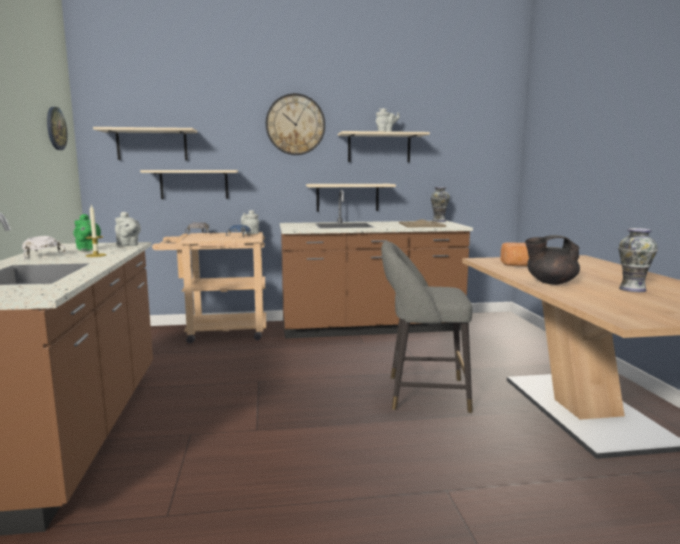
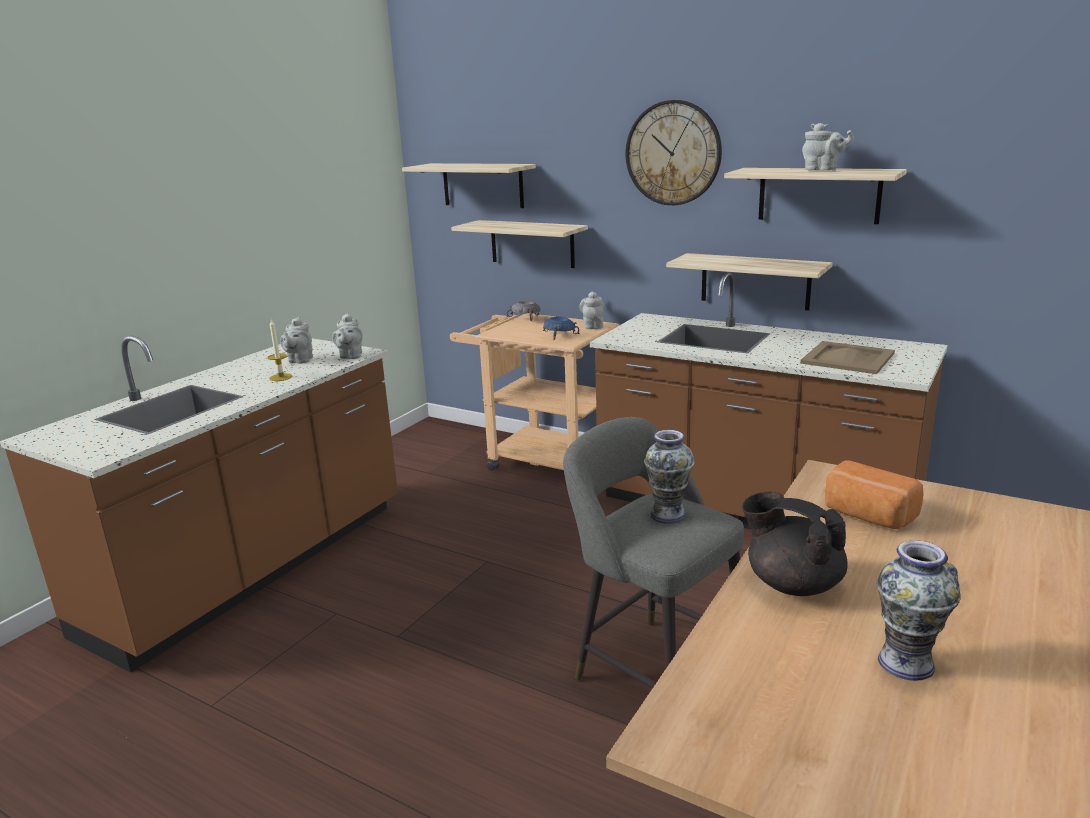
camera: 40 degrees right, 10 degrees up
white bowl [22,236,66,260] -> none
wall clock [47,107,68,150] -> none
green teapot [73,214,101,251] -> grey teapot [280,317,313,364]
vase [431,187,450,222] -> vase moved to [644,430,695,524]

